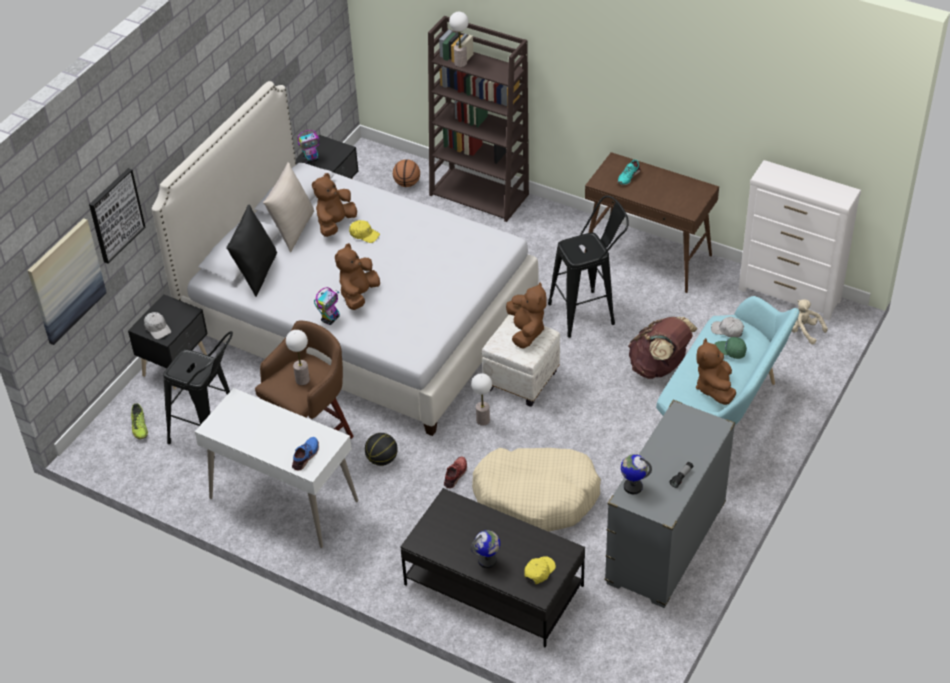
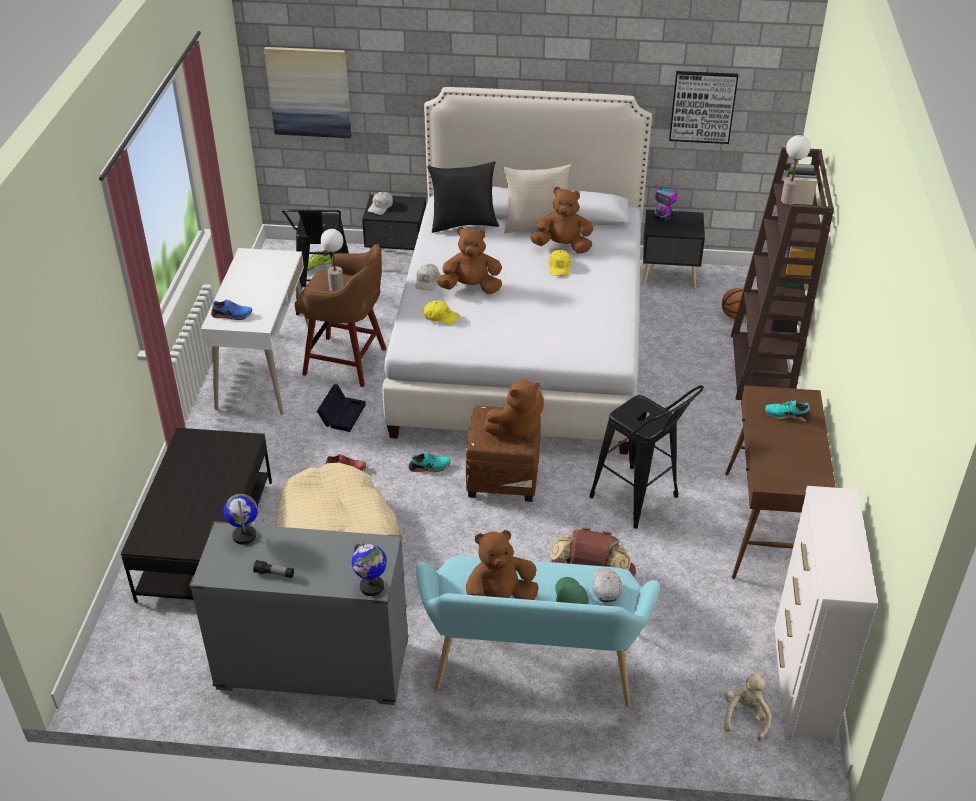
camera: 65 degrees right, 5 degrees down
picture [89,168,145,264] -> picture moved to [669,71,738,144]
toy robot [314,287,340,325] -> white cap [416,263,439,290]
basketball [365,433,398,466] -> black storage box [317,384,366,432]
table lamp [471,373,492,426] -> turquoise shoe [409,452,450,472]
globe [471,530,500,568] -> globe moved to [352,542,387,596]
white ottoman [482,314,560,407] -> brown ottoman [466,406,541,502]
yellow cap [524,556,556,584] -> yellow cap moved to [424,300,459,325]

